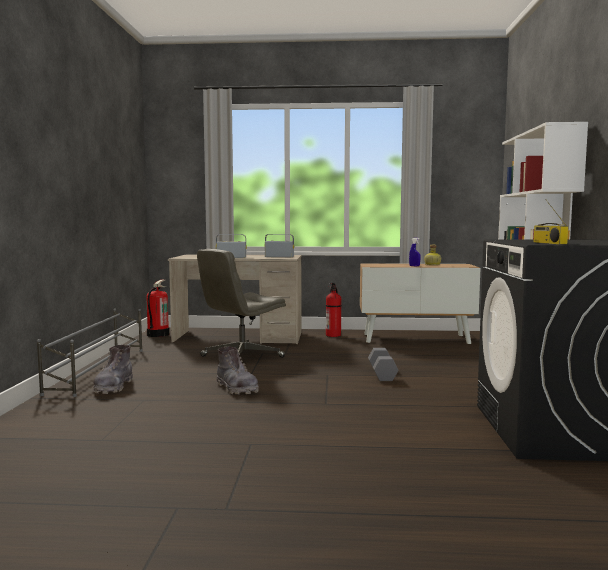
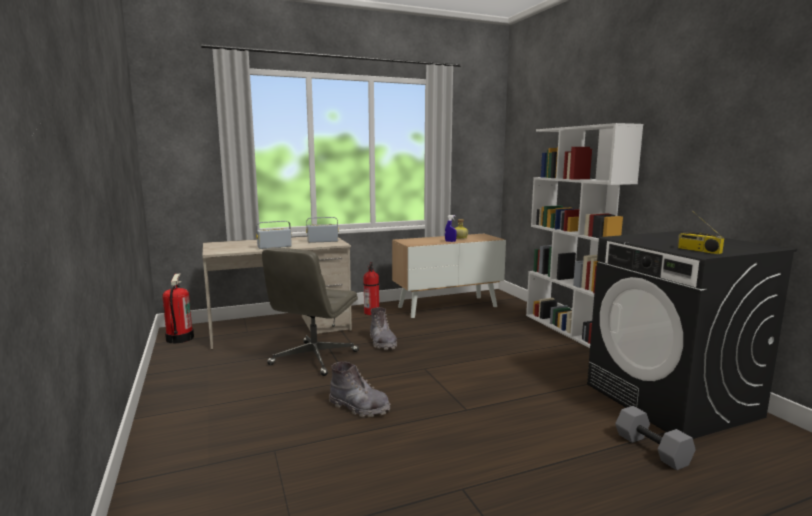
camera: 25 degrees left, 5 degrees up
grey shoe rack [37,309,143,397] -> none
grey boot [93,345,133,394] -> grey boot moved to [370,307,397,350]
grey dumbbell [368,348,398,381] -> grey dumbbell moved to [615,406,696,470]

